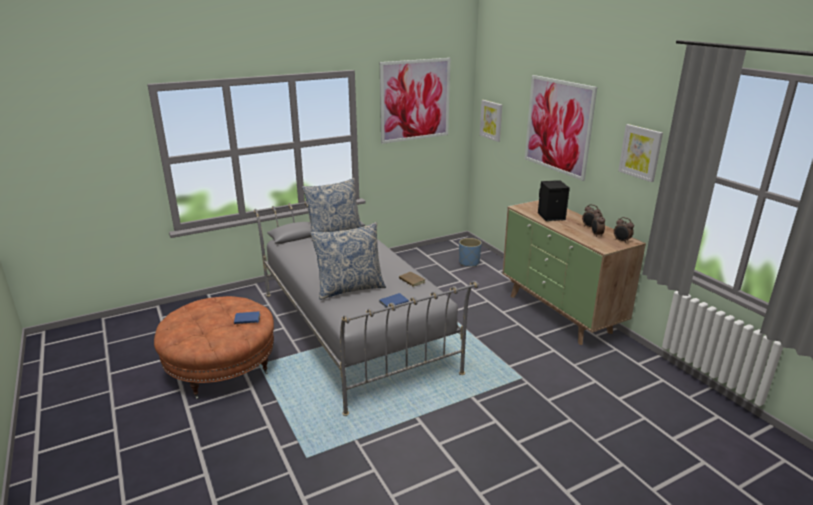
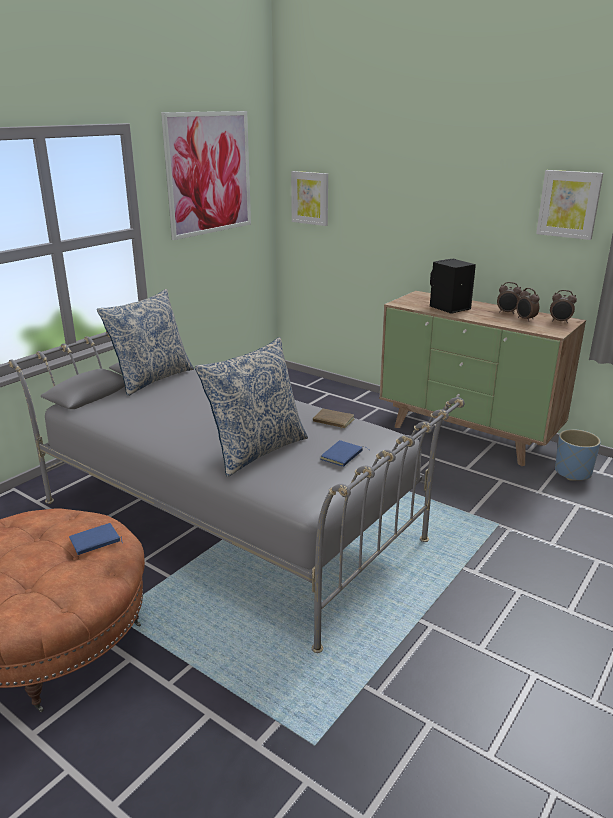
camera: 25 degrees left, 0 degrees up
blue planter [459,238,482,267] -> blue planter moved to [555,429,601,480]
picture [525,75,597,181] -> none

